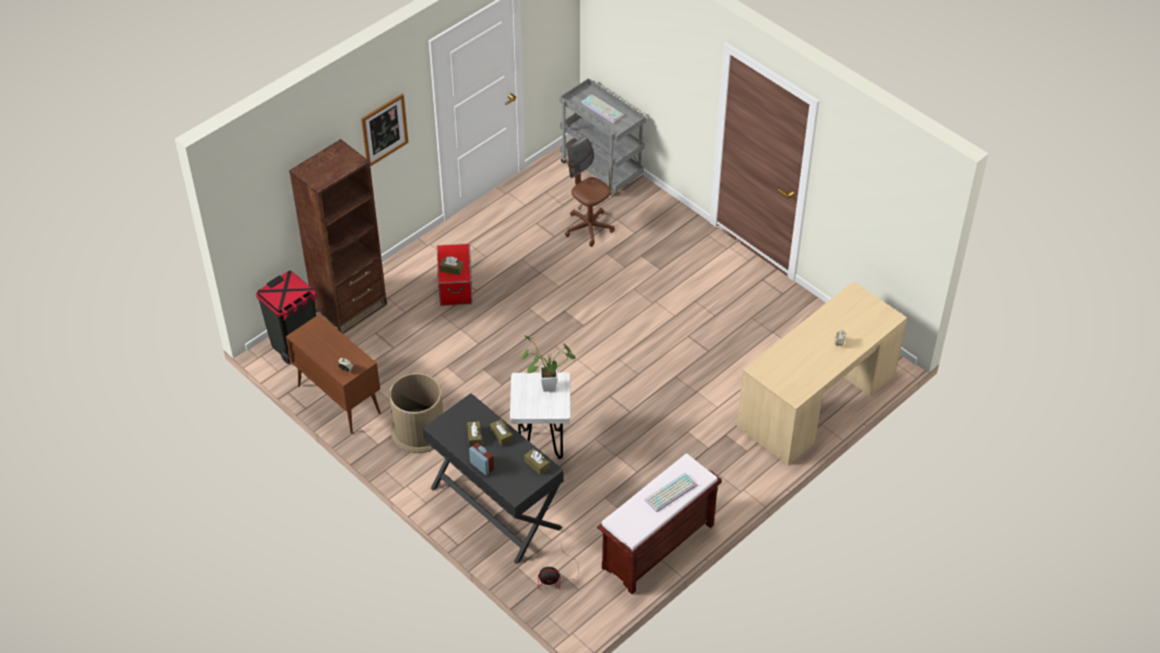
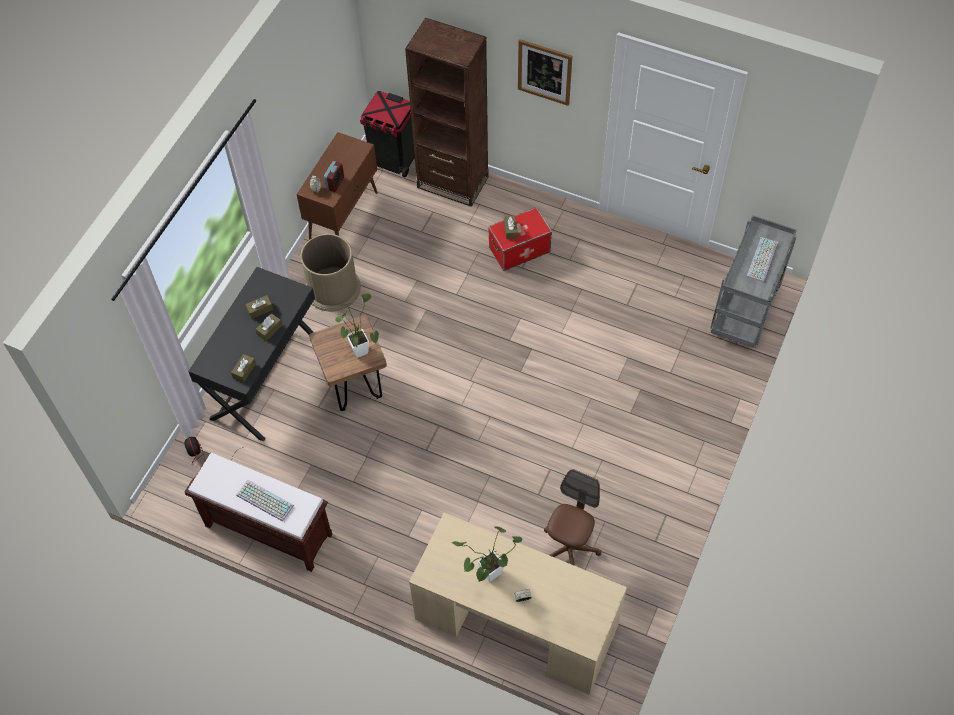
camera: 70 degrees right, 10 degrees up
alarm clock [469,443,494,475] -> alarm clock moved to [324,161,344,192]
white stool [510,373,570,459] -> brown stool [309,315,387,411]
brown office chair [565,136,615,247] -> brown office chair moved to [544,469,602,566]
none -> potted plant [452,526,522,582]

